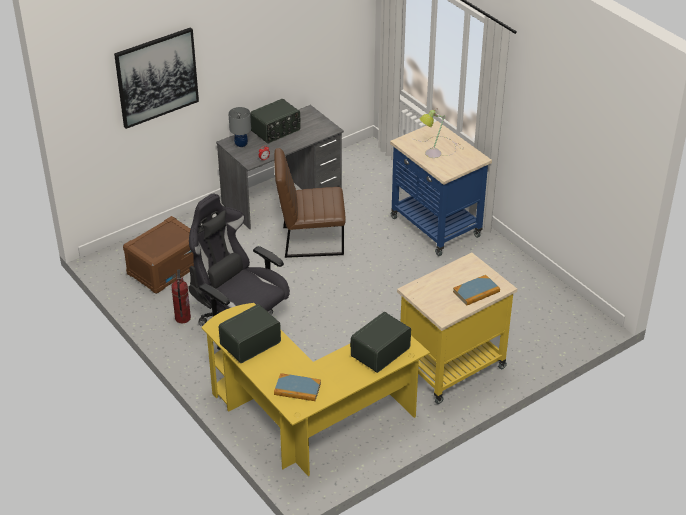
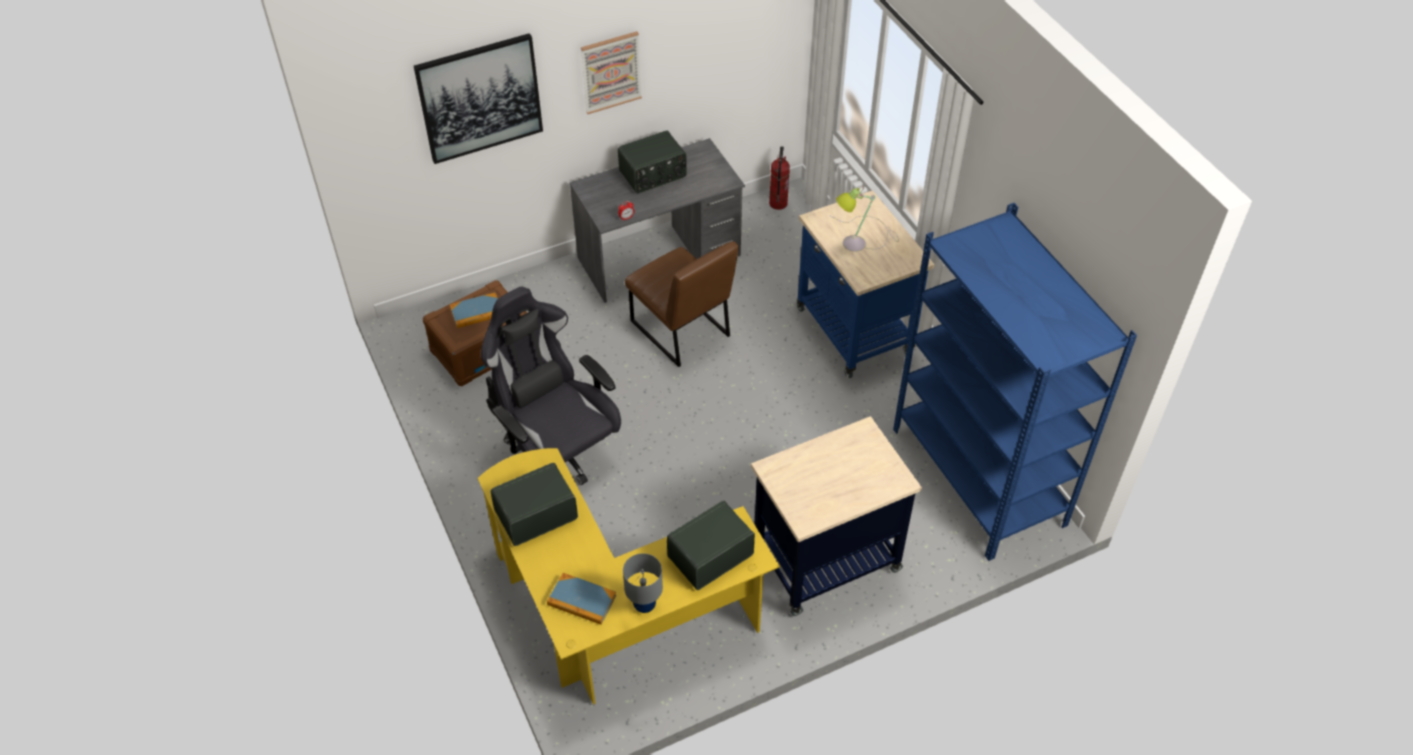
camera: 10 degrees right, 10 degrees up
fire extinguisher [171,270,191,323] -> fire extinguisher moved to [769,146,790,210]
grey table lamp [228,107,251,147] -> grey table lamp moved to [623,553,663,613]
brown chair [274,148,346,258] -> brown chair turned 135 degrees counterclockwise [625,241,739,367]
yellow cart [397,253,517,404] -> blue cart [751,416,922,616]
book [453,275,500,305] -> book moved to [450,293,498,328]
none -> picture [581,31,642,114]
none -> blue bookcase [893,203,1137,561]

